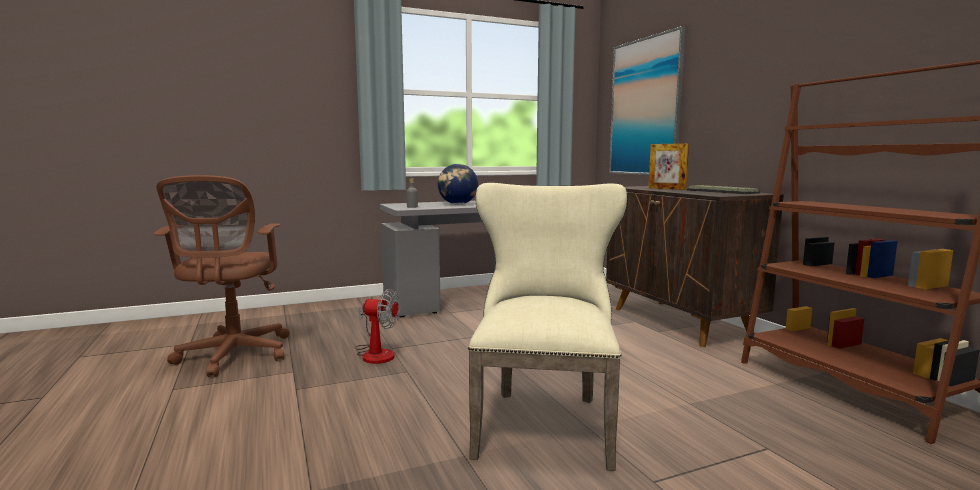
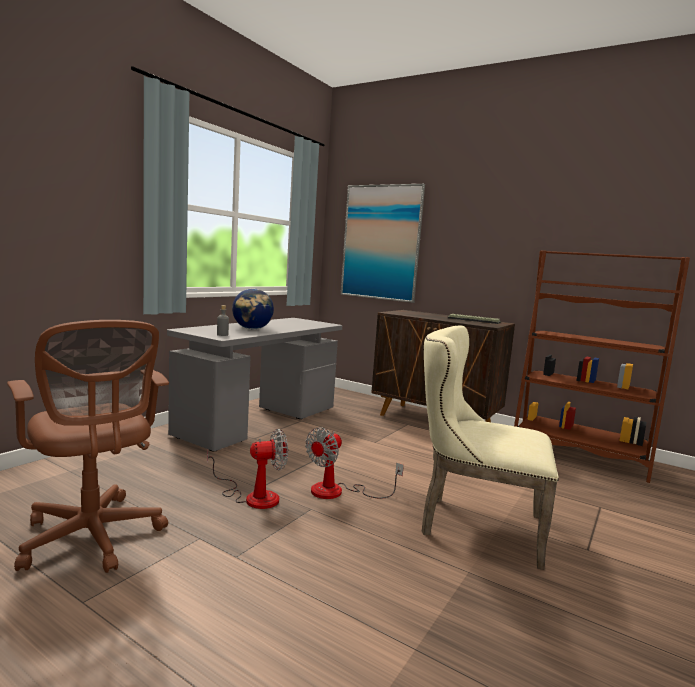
camera: 35 degrees left, 0 degrees up
beige chair [468,183,628,471] -> beige chair turned 45 degrees counterclockwise [422,326,559,570]
picture frame [649,143,689,190] -> none
none -> fan [305,427,404,499]

